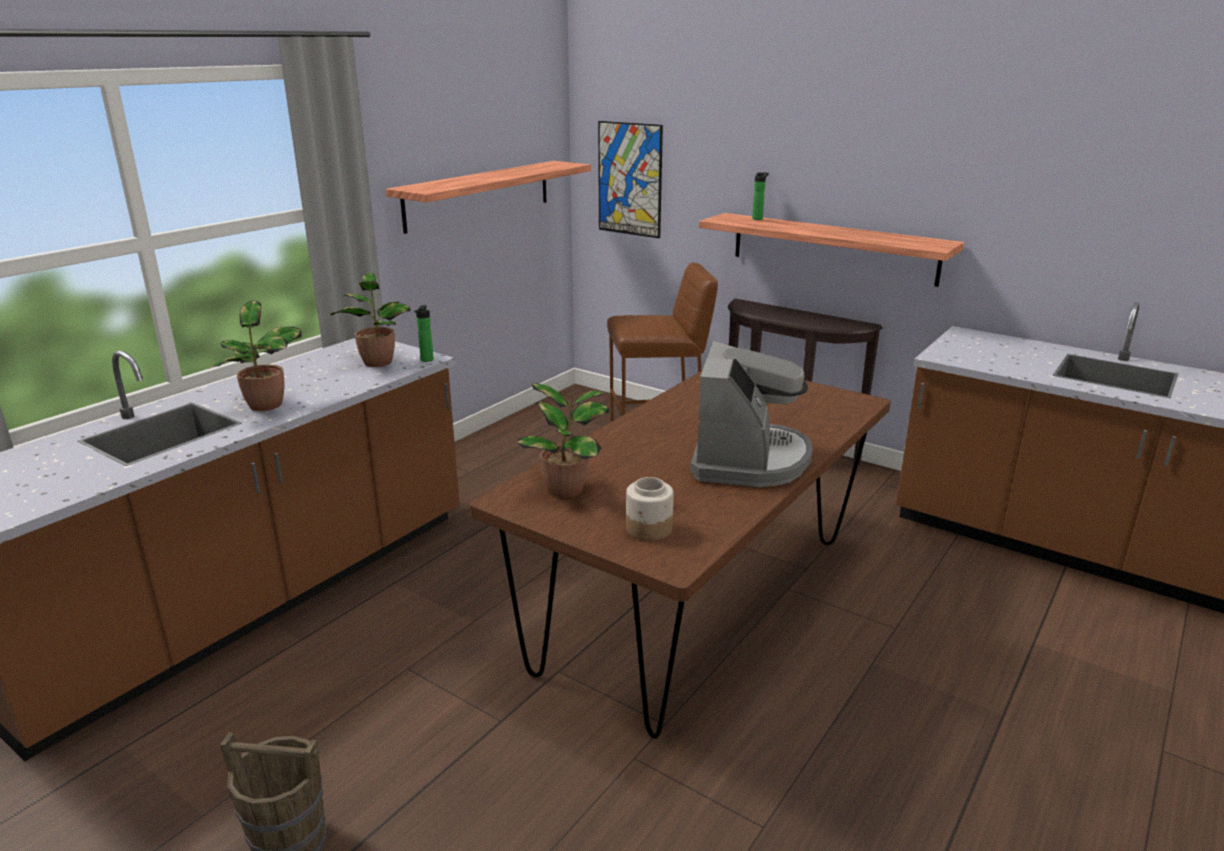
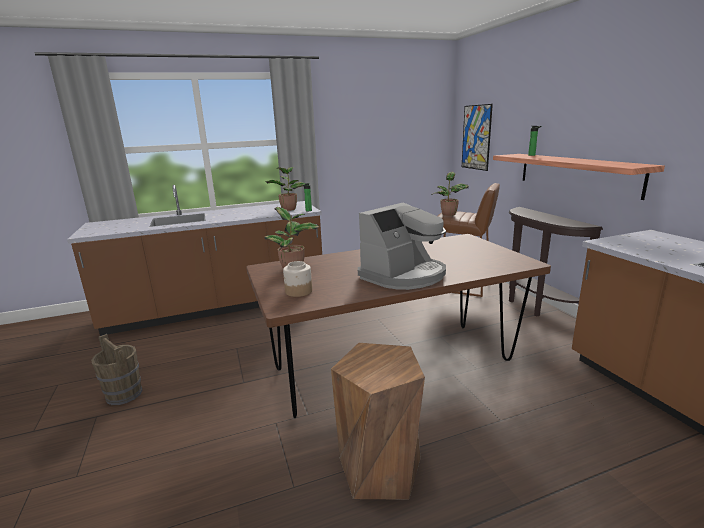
camera: 35 degrees right, 5 degrees down
potted plant [209,300,302,411] -> potted plant moved to [431,172,469,216]
shelf [386,161,591,234] -> none
none -> brown stool [331,343,425,500]

